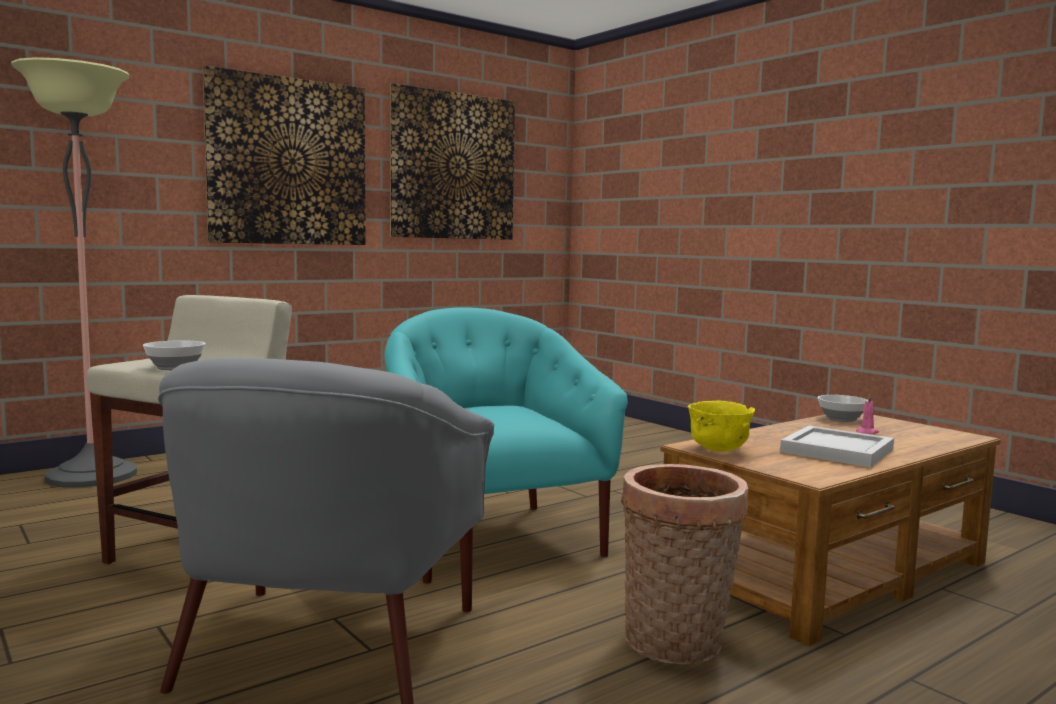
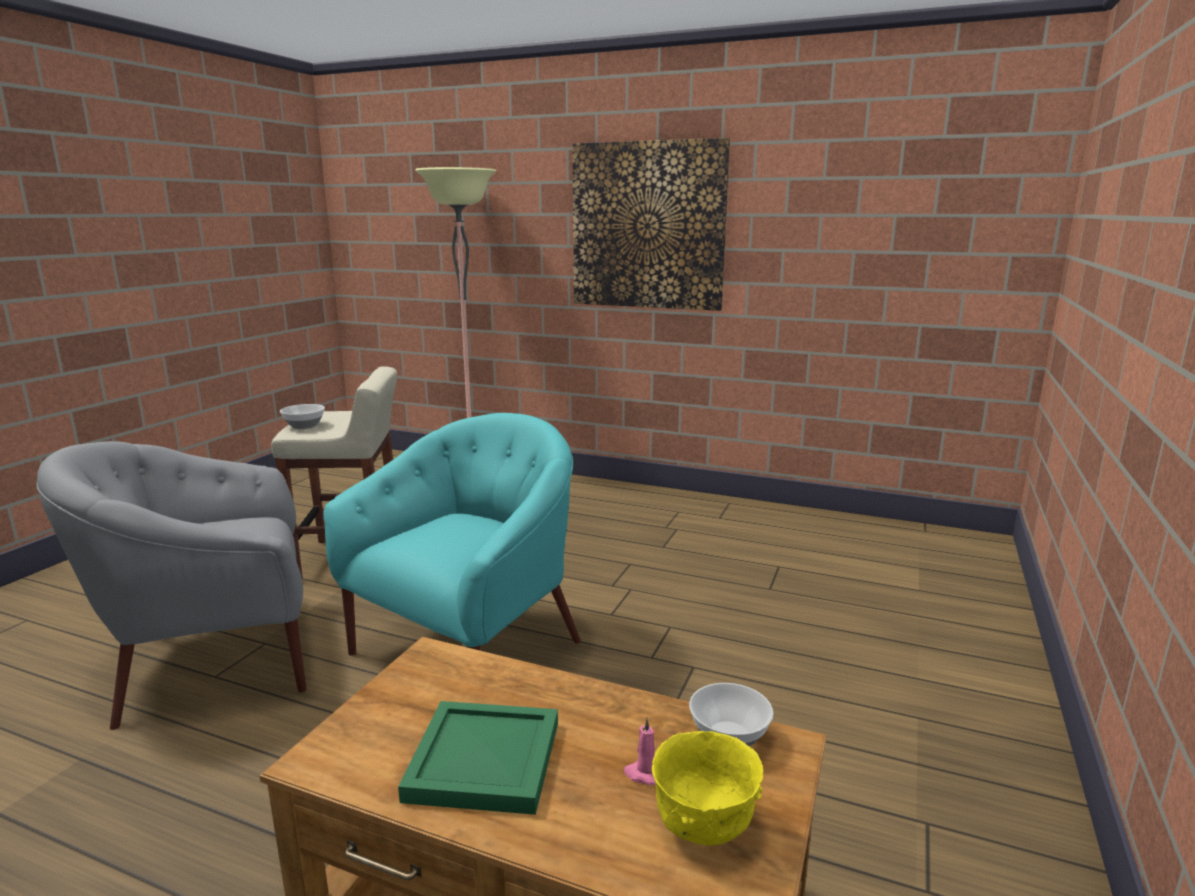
camera: 60 degrees right, 10 degrees up
picture [390,83,515,240] -> none
basket [621,464,748,664] -> none
yellow bowl [688,400,755,451] -> yellow bowl moved to [652,731,763,846]
white tray [780,426,894,467] -> green tray [398,701,558,815]

